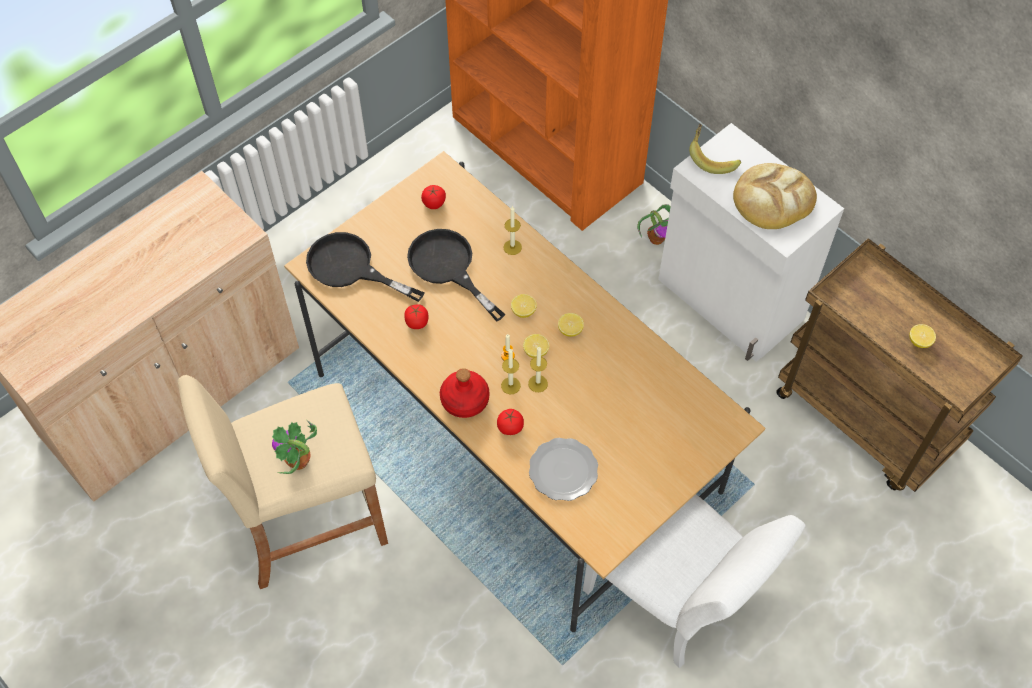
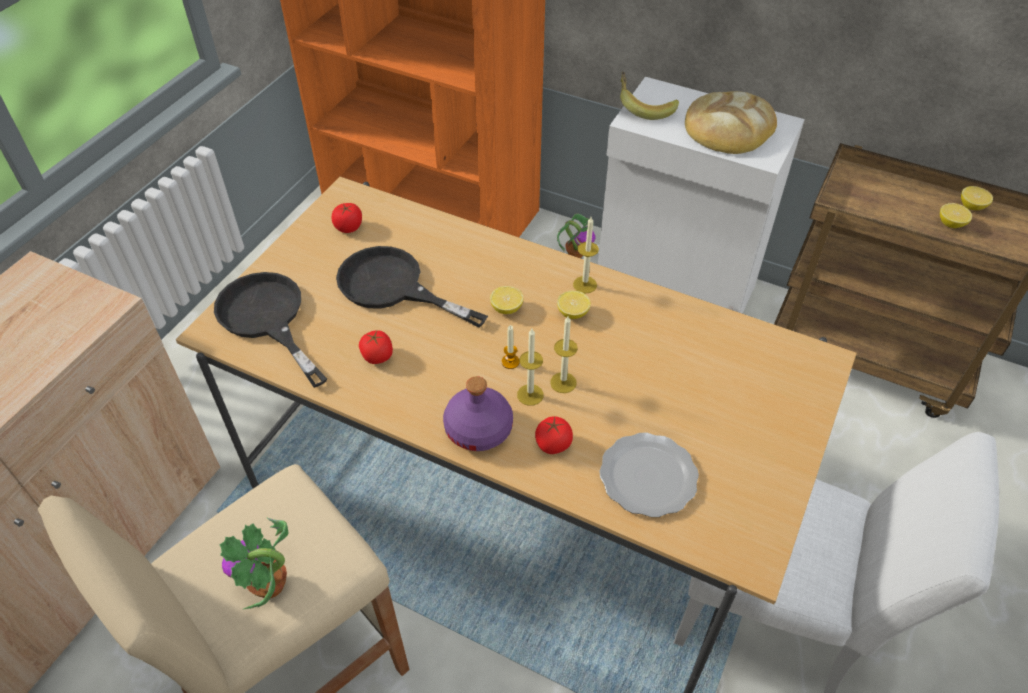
camera: 20 degrees left, 10 degrees down
black frying pan [306,232,425,302] -> black frying pan turned 45 degrees clockwise [214,272,327,388]
red bottle [440,368,490,418] -> purple bottle [443,376,513,451]
candle [503,206,522,255] -> candle moved to [573,217,599,293]
lemon [523,334,549,358] -> lemon moved to [961,186,993,210]

